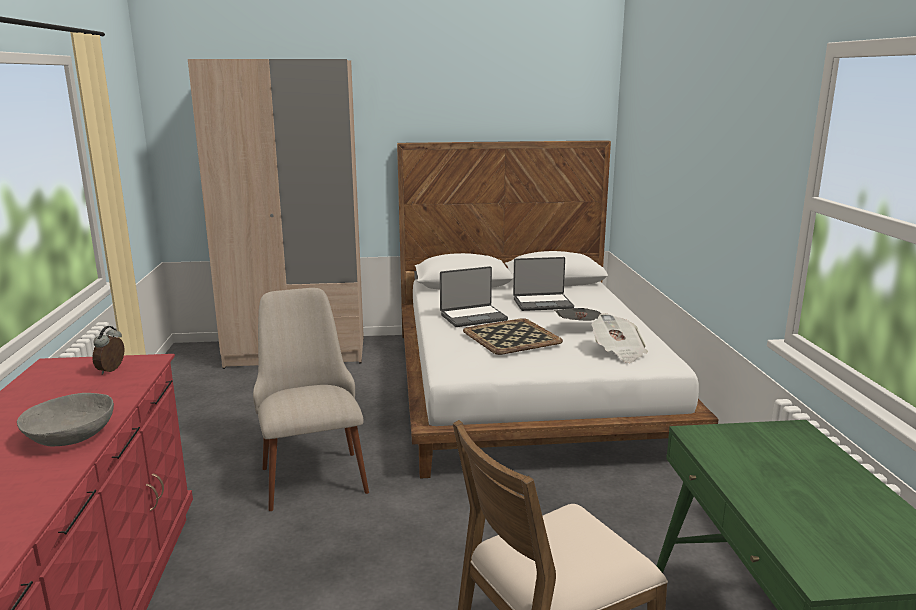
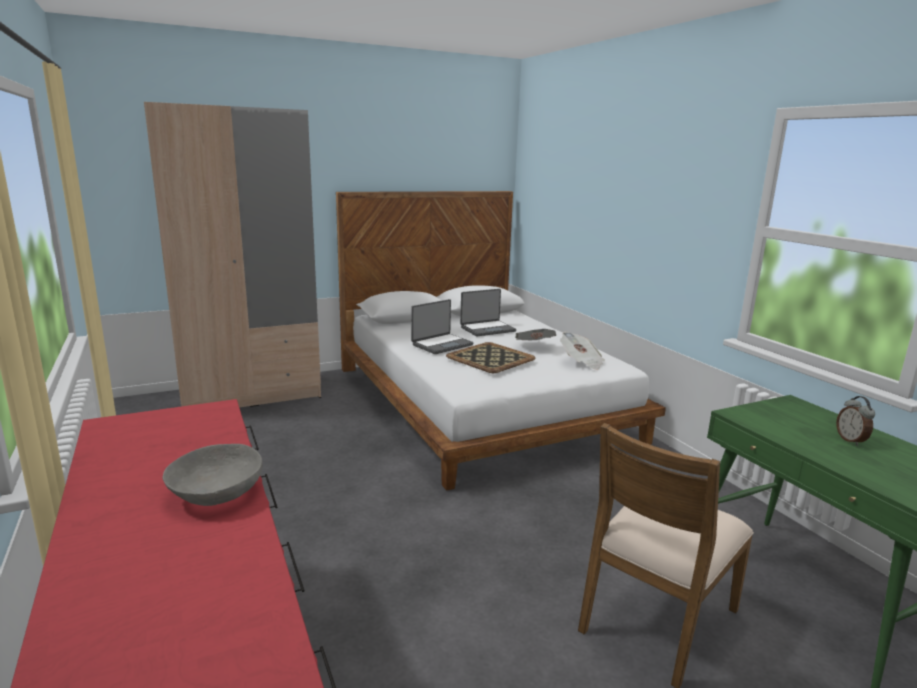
camera: 20 degrees left, 0 degrees up
alarm clock [92,326,125,375] -> alarm clock moved to [836,396,875,446]
beige chair [253,288,369,511] -> none

